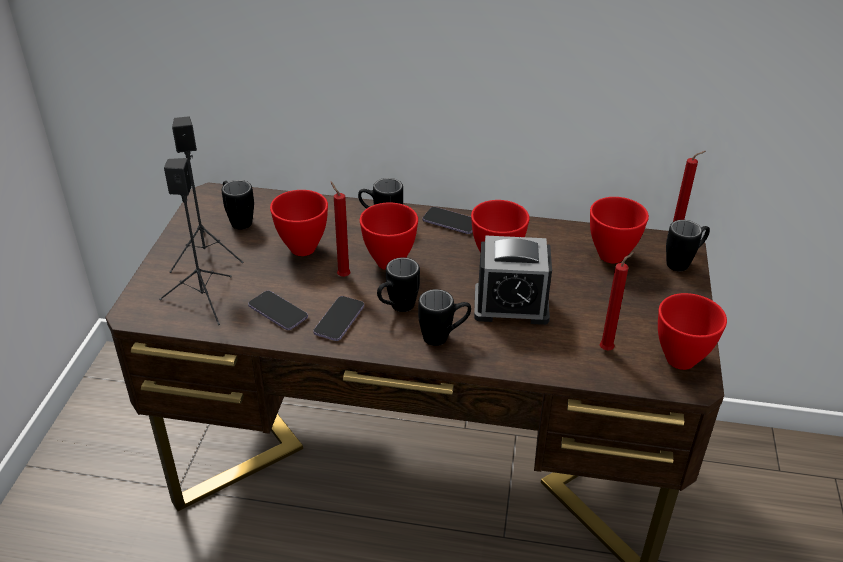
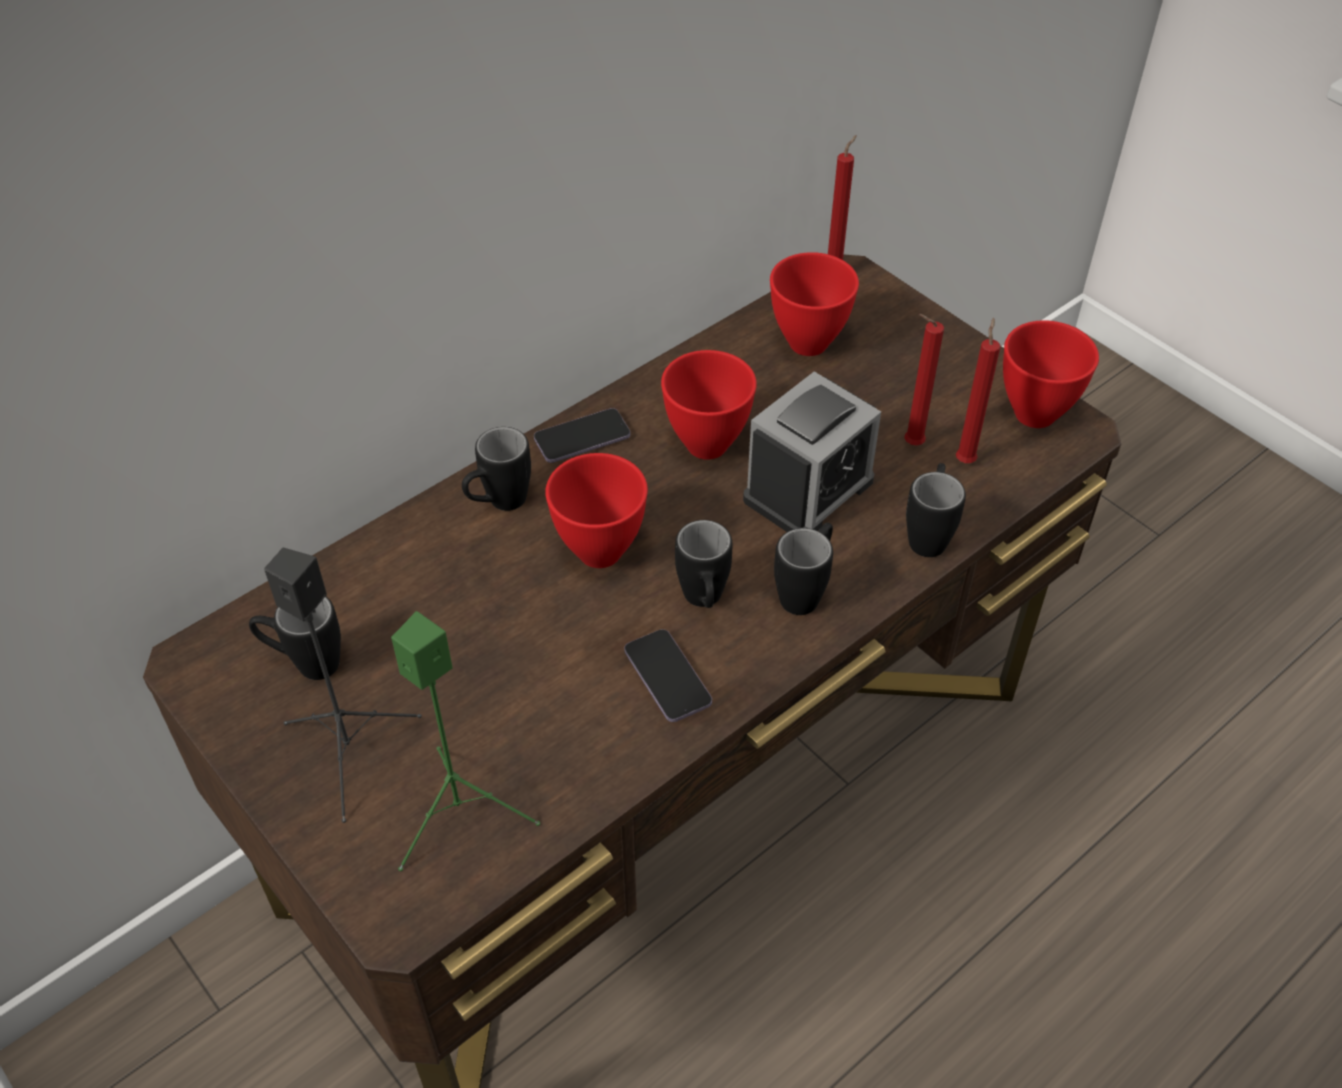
camera: 50 degrees left, 10 degrees up
black speaker [159,158,232,325] -> green speaker [391,611,540,871]
phone [248,290,308,330] -> none
red bowl [270,190,328,256] -> none
red candle [331,182,351,277] -> red candle moved to [904,314,944,446]
black mug [666,220,710,271] -> black mug moved to [906,463,966,557]

